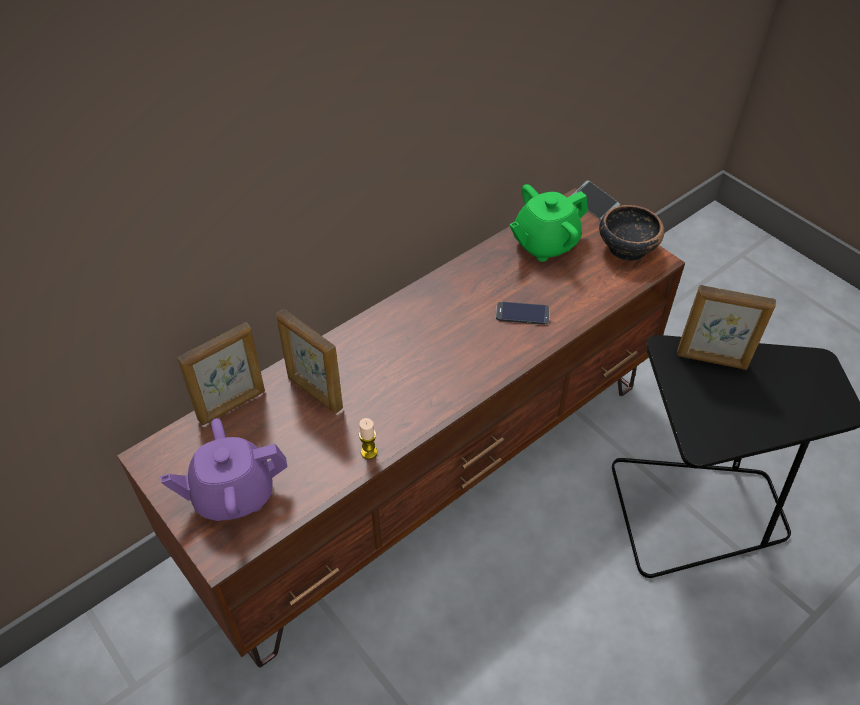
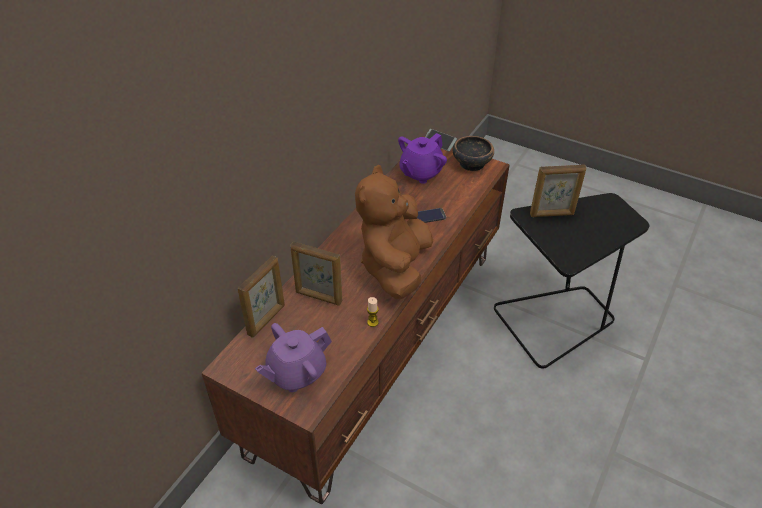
camera: 20 degrees left, 5 degrees down
green teapot [510,184,588,262] -> purple teapot [398,133,447,184]
none -> brown plush toy [355,165,433,299]

